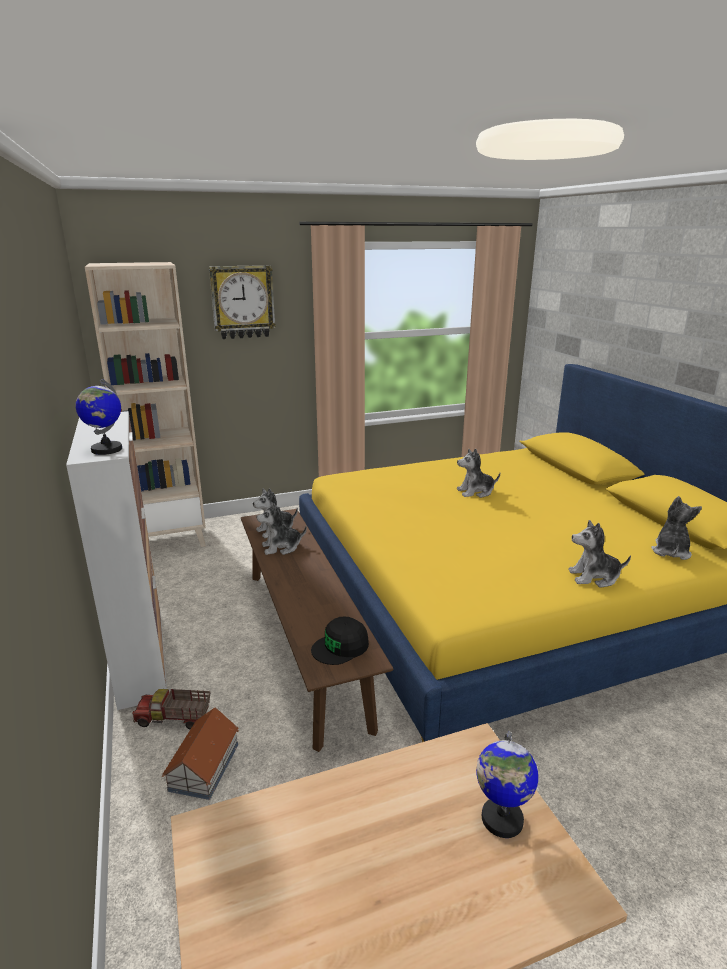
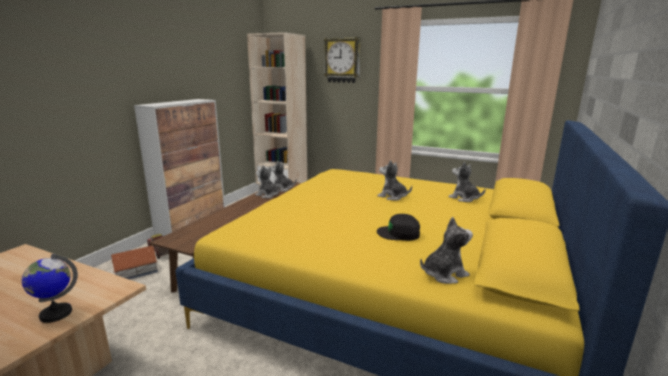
camera: 45 degrees right, 5 degrees down
globe [76,379,122,455] -> none
black cap [311,617,369,665] -> black cap moved to [377,214,420,241]
plush toy [568,520,631,588] -> plush toy moved to [449,162,486,202]

